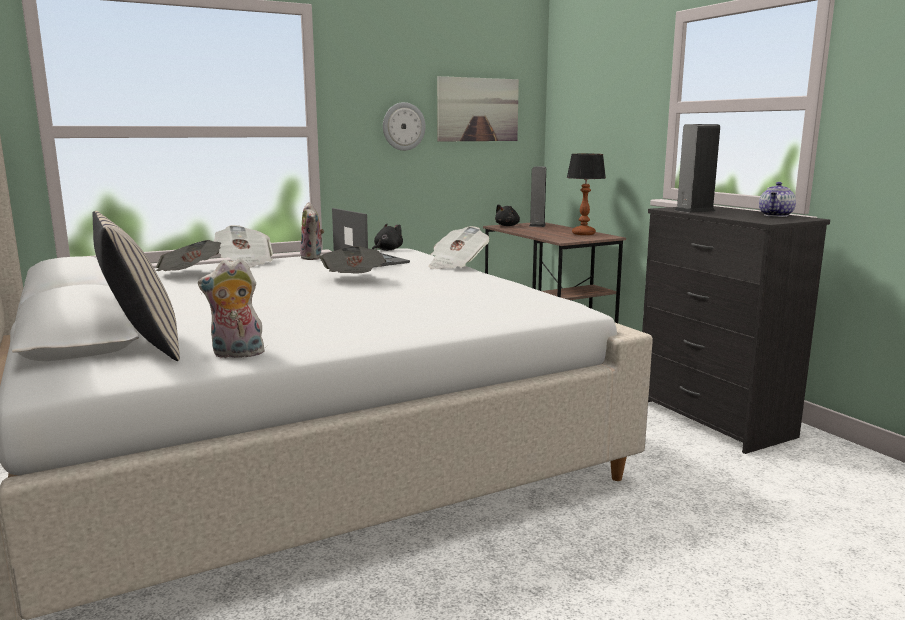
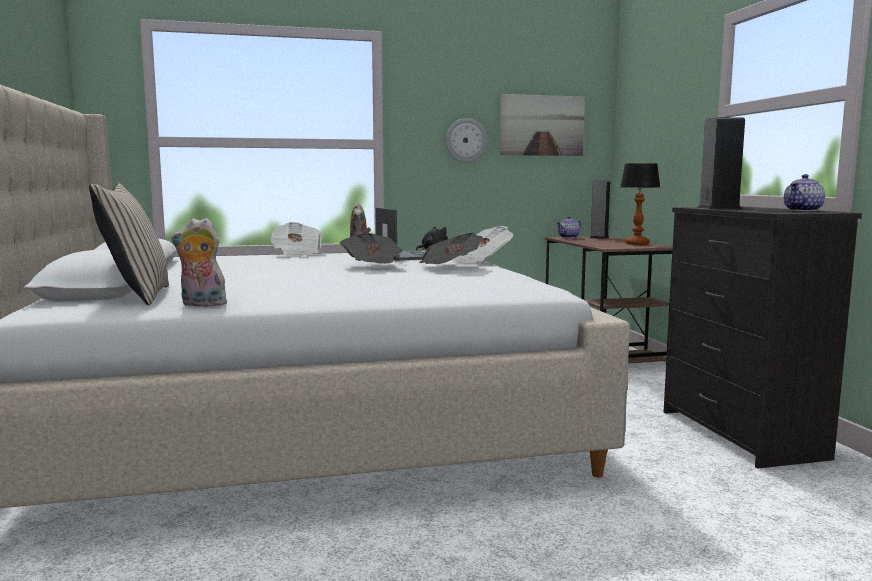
camera: 15 degrees right, 5 degrees down
newspaper [156,240,221,271] -> newspaper moved to [419,233,483,264]
black plush toy [495,204,520,226] -> teapot [556,216,582,238]

